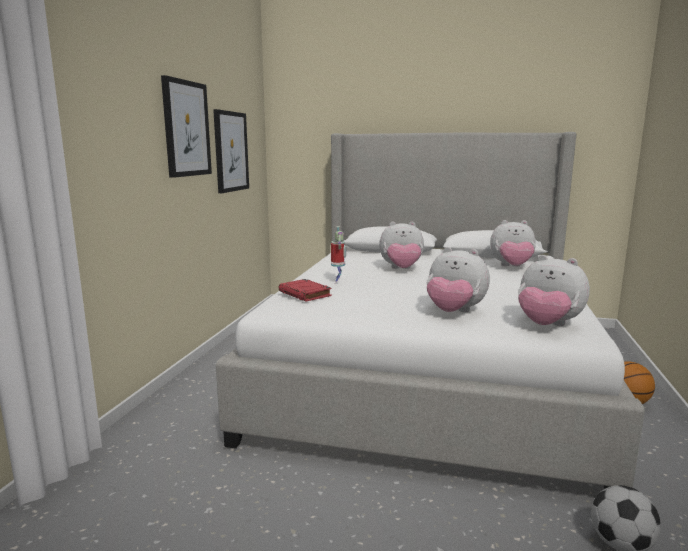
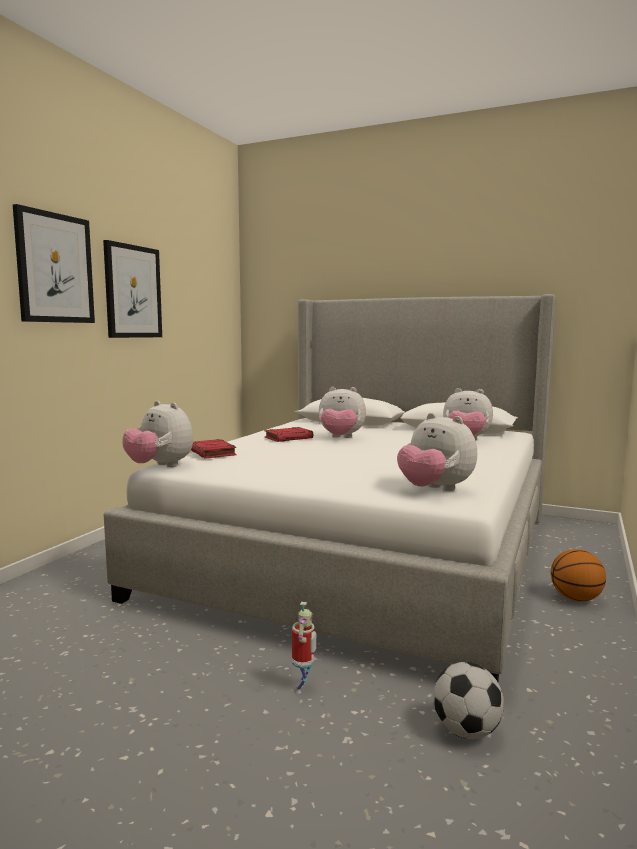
camera: 10 degrees right, 5 degrees down
picture [213,109,249,193] -> picture moved to [13,204,95,323]
toy robot [331,226,346,284] -> toy robot moved to [292,602,317,694]
plush toy [427,247,490,312] -> plush toy moved to [122,401,193,467]
none -> red book [264,427,313,442]

